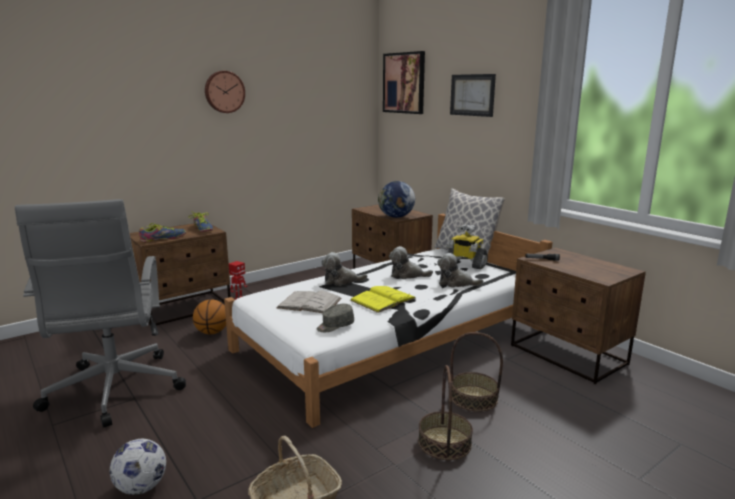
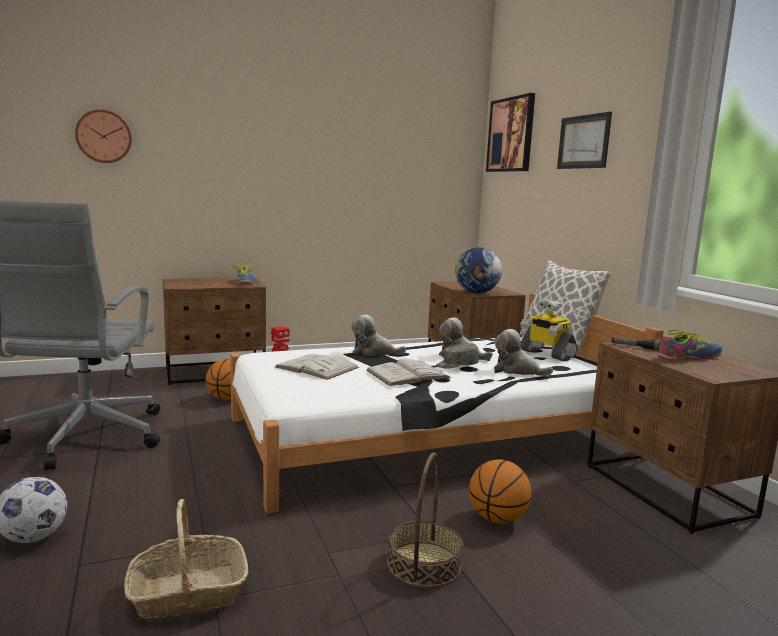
camera: 15 degrees right, 5 degrees down
shoe [139,223,186,242] -> shoe moved to [658,329,722,361]
wall clock [205,71,245,113] -> wall clock moved to [75,109,132,163]
grey cap [317,304,354,332] -> grey cap moved to [436,343,479,369]
yellow book [350,286,416,313] -> white book [366,358,451,386]
basket [450,332,503,412] -> basketball [469,459,532,523]

